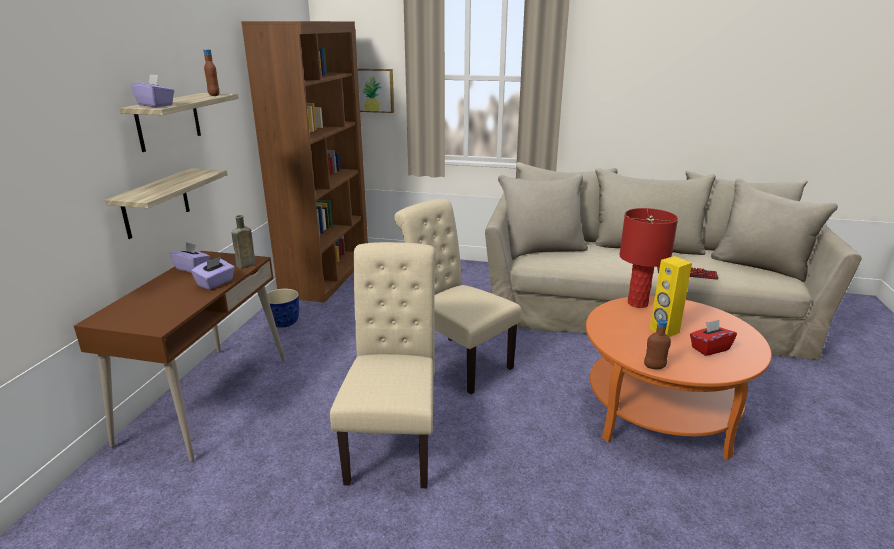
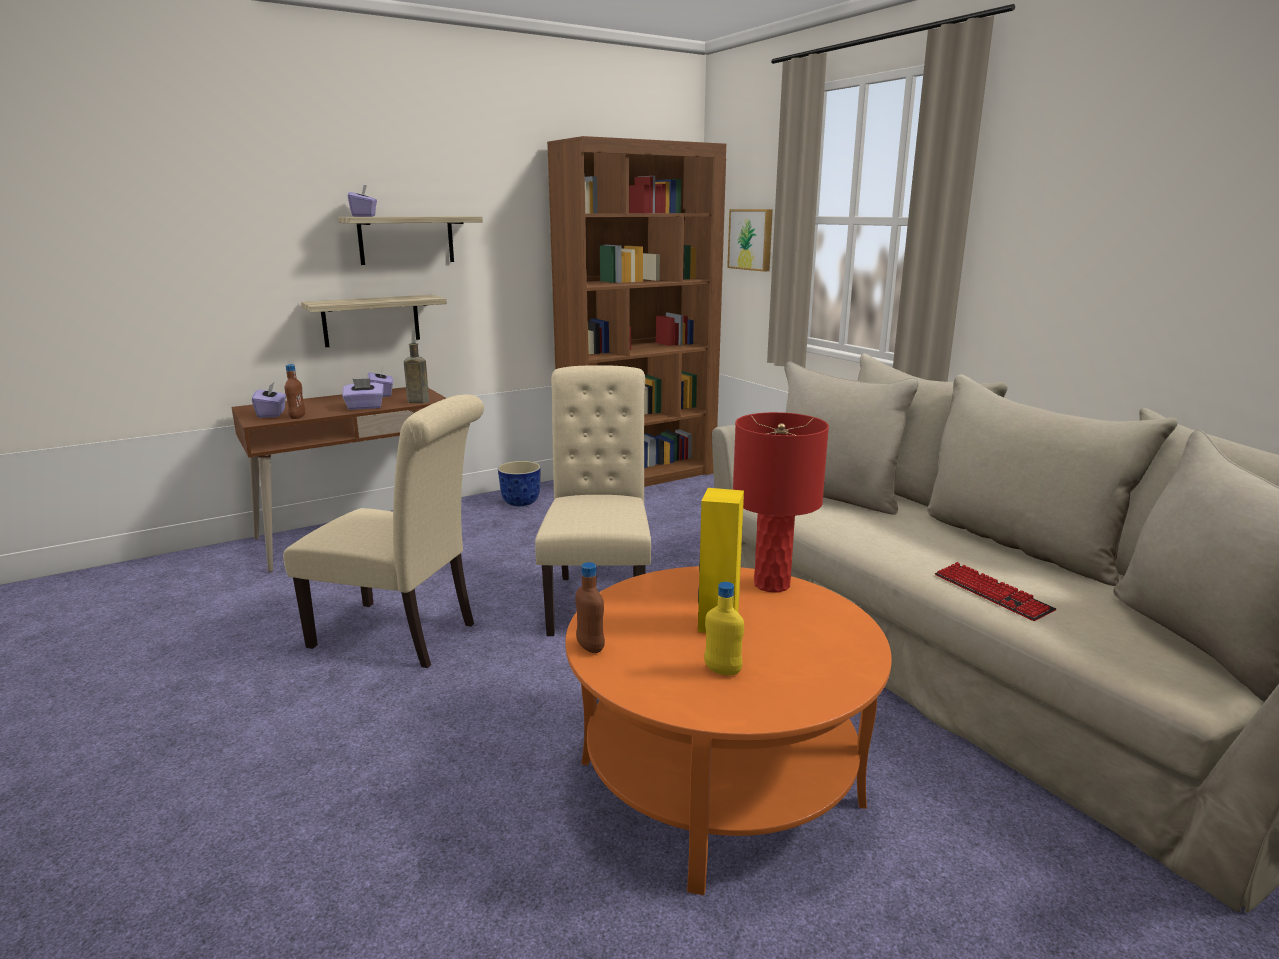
camera: 45 degrees right, 5 degrees down
brown bottle [204,49,219,96] -> brown bottle moved to [284,364,305,419]
beige chair [330,242,436,488] -> beige chair turned 60 degrees clockwise [283,394,484,668]
red tissue box [690,320,737,356] -> yellow bottle [704,582,744,676]
none -> purple tissue box [252,383,286,418]

